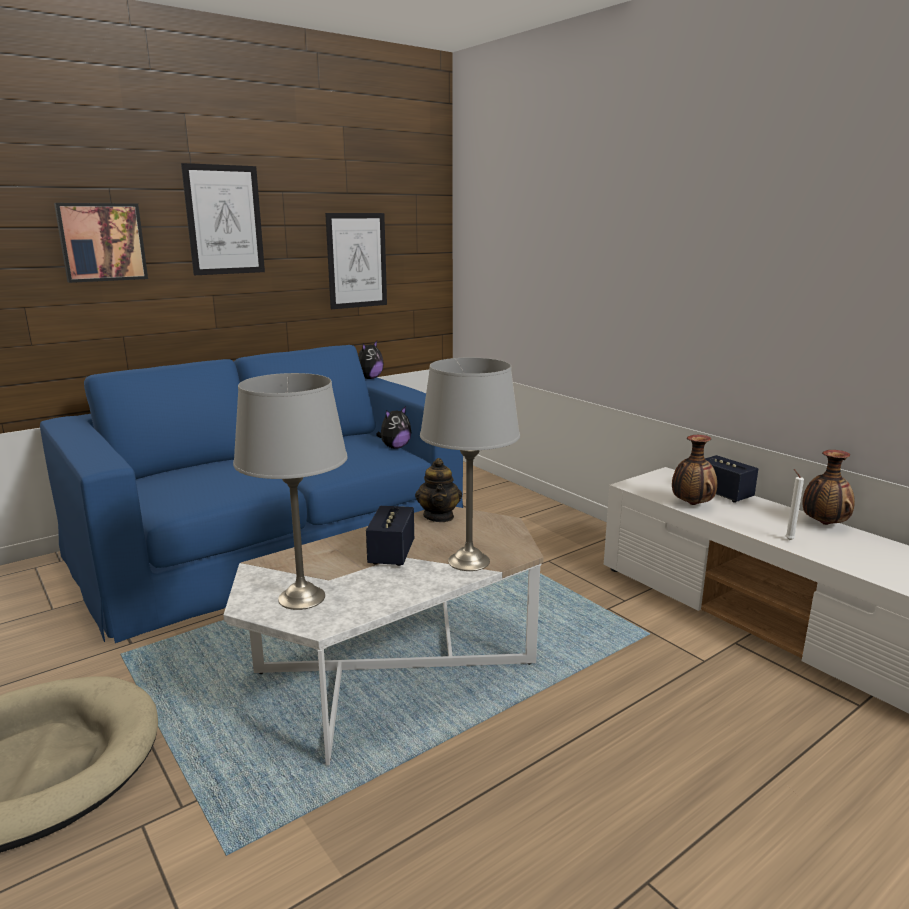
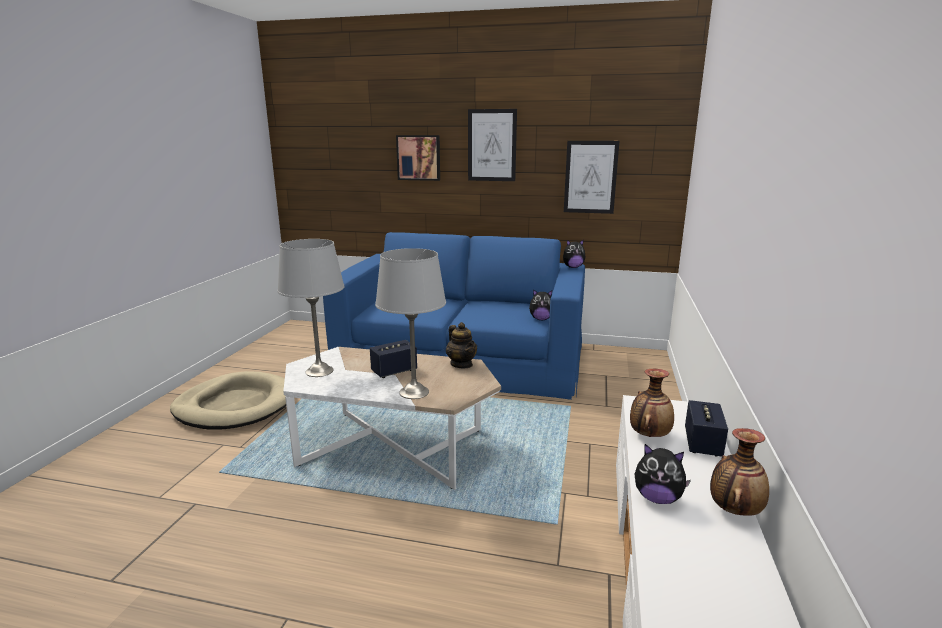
camera: 50 degrees right, 0 degrees up
teapot [415,458,462,522] -> teapot turned 75 degrees counterclockwise [446,322,477,368]
white candle [785,469,804,540] -> plush toy [634,444,691,504]

